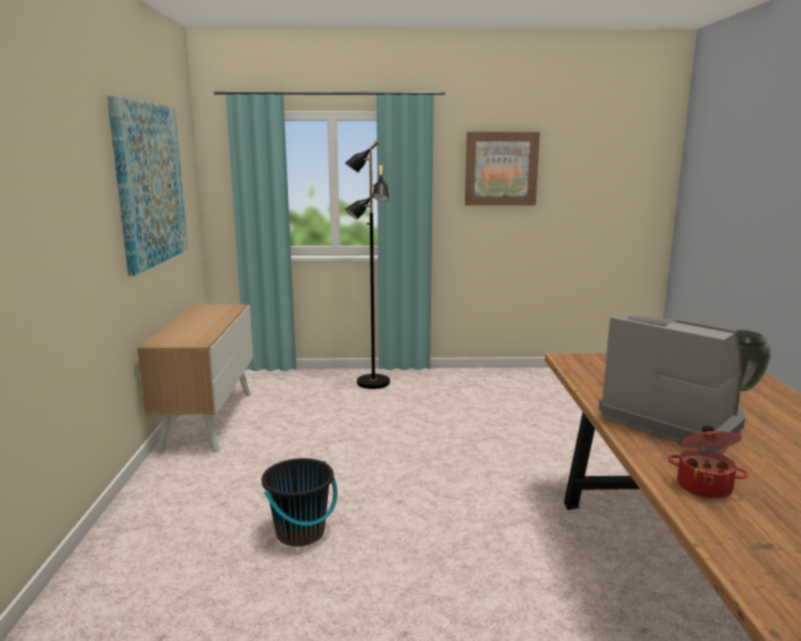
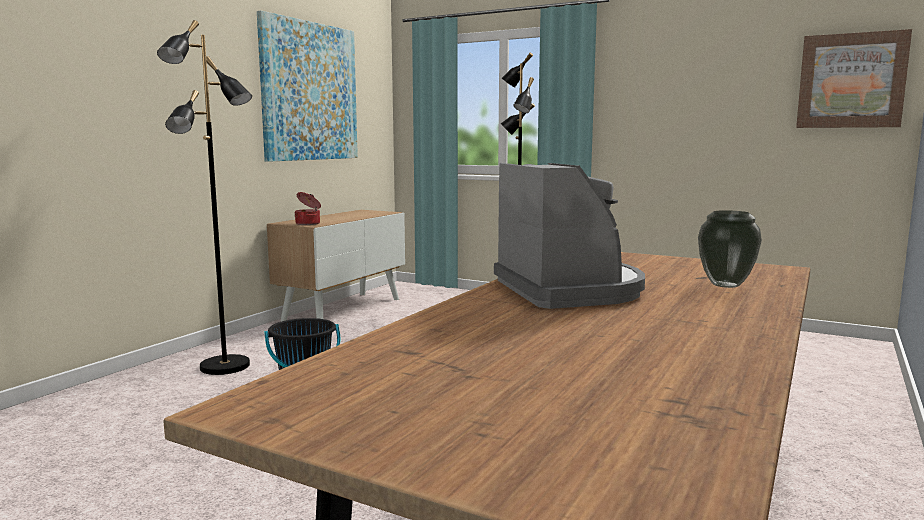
camera: 30 degrees right, 5 degrees down
picture [465,132,540,206] -> picture moved to [796,29,912,128]
cooking pot [668,425,749,499] -> cooking pot moved to [295,192,321,225]
none -> black floor lamp [157,20,252,375]

